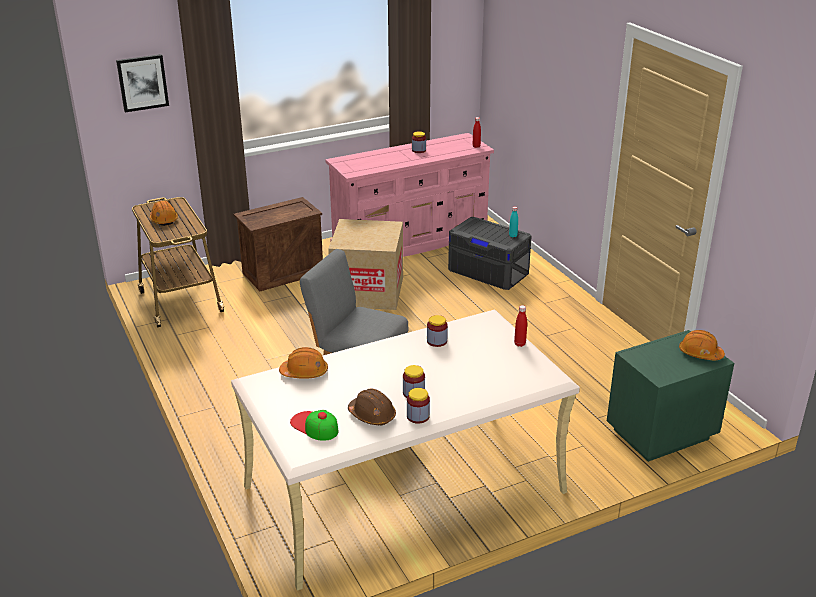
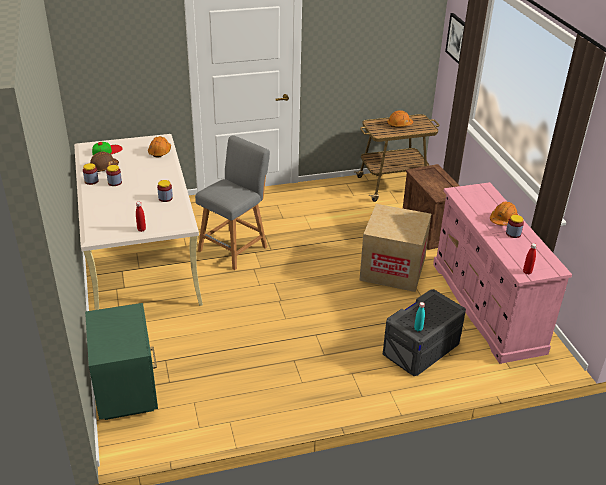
camera: 100 degrees right, 5 degrees up
orange hard hat [679,330,725,360] -> orange hard hat moved to [490,201,518,226]

